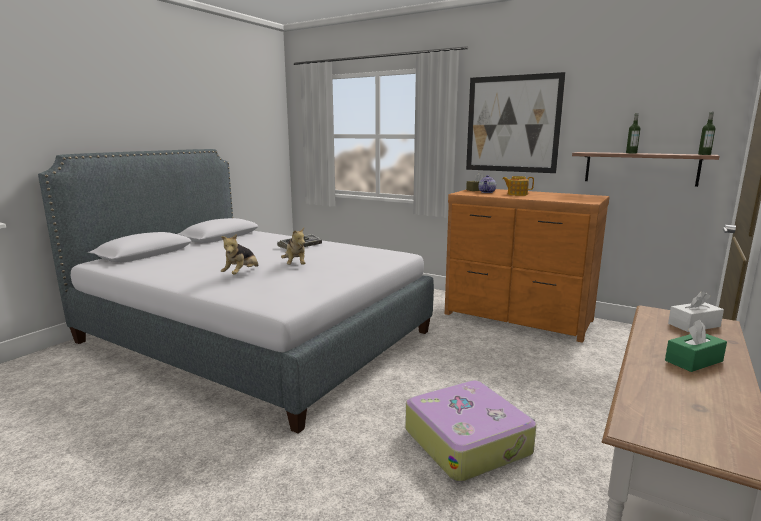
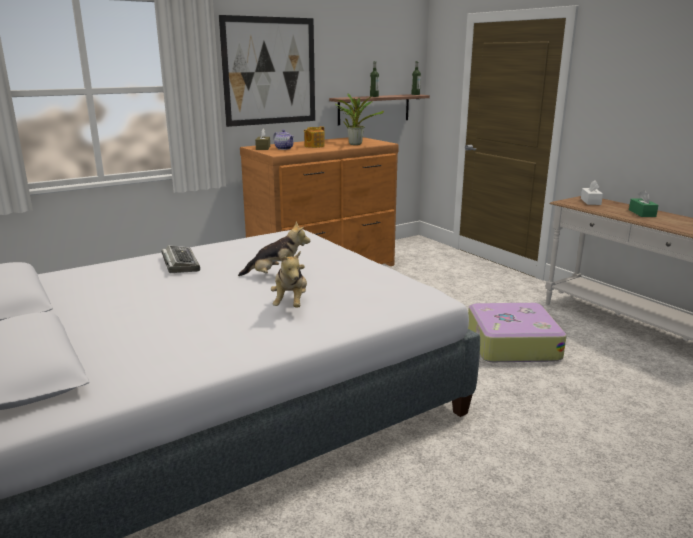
camera: 65 degrees left, 5 degrees up
plush toy [221,234,259,275] -> plush toy turned 45 degrees clockwise [271,251,307,308]
none -> potted plant [335,93,384,145]

